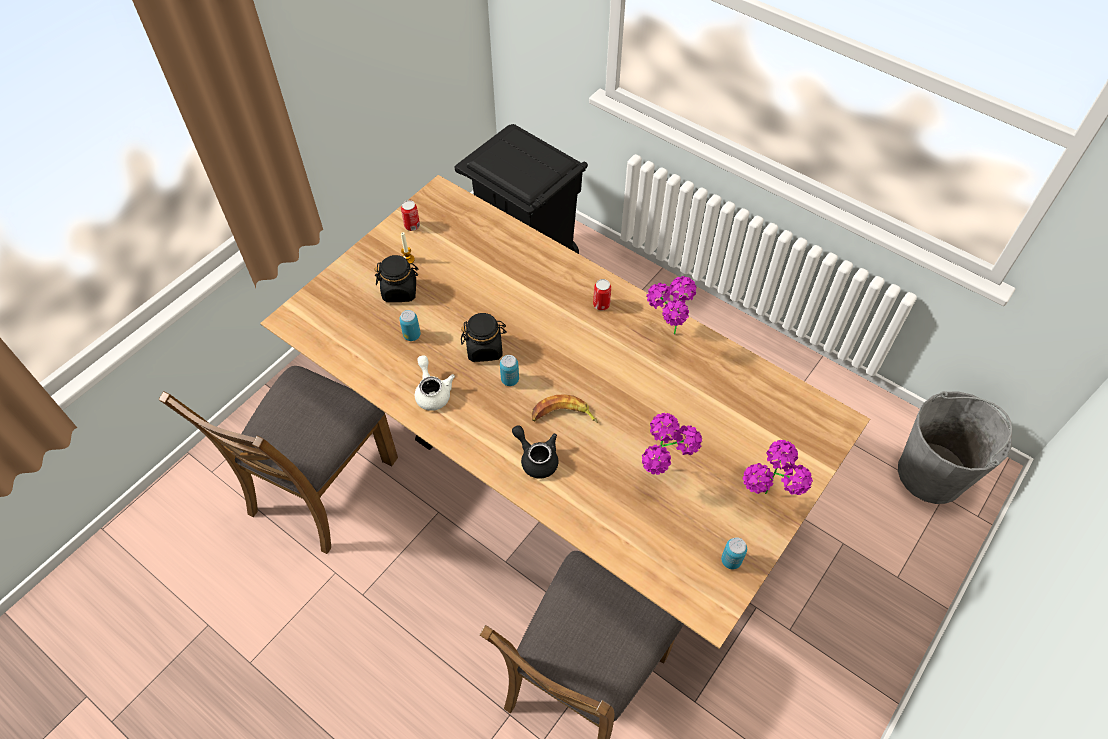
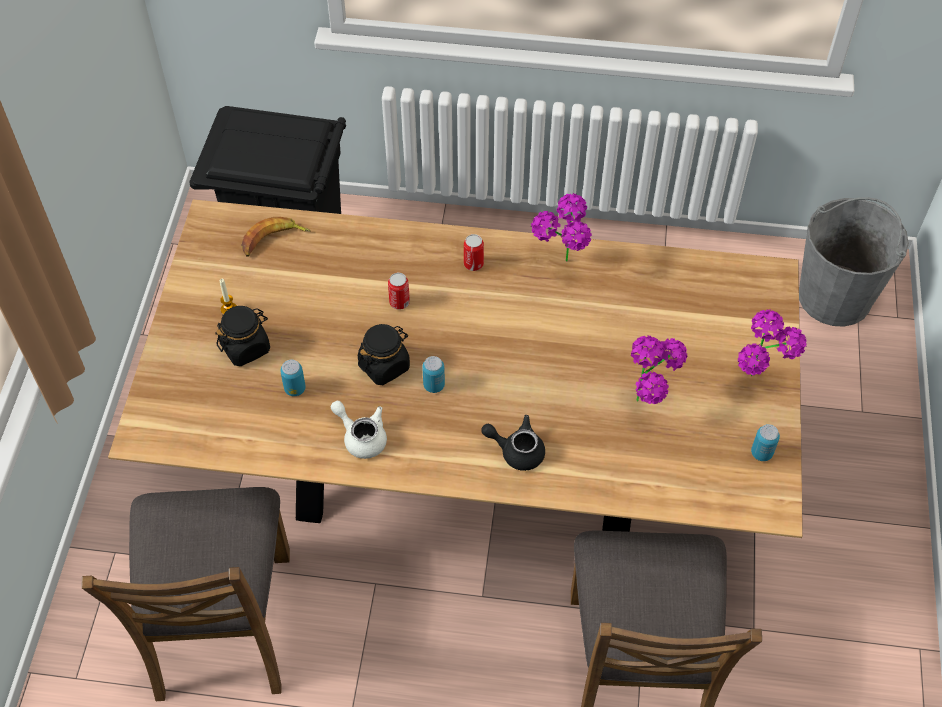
camera: 30 degrees left, 0 degrees up
can [401,200,420,231] -> can moved to [388,273,410,310]
banana [532,394,598,423] -> banana moved to [241,217,311,257]

